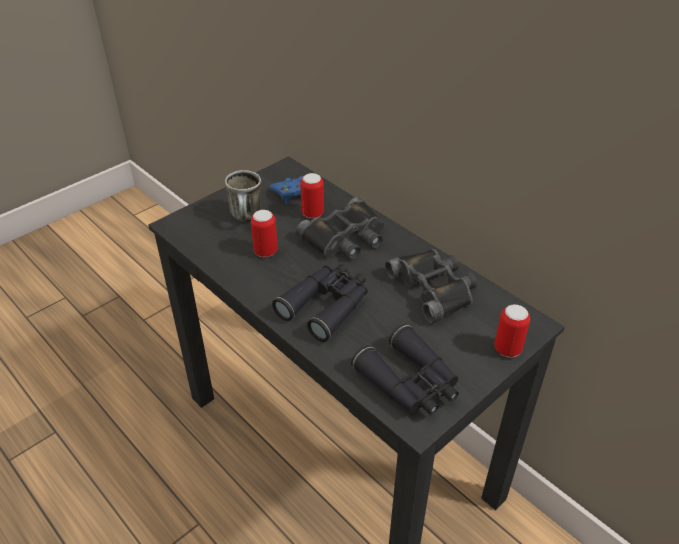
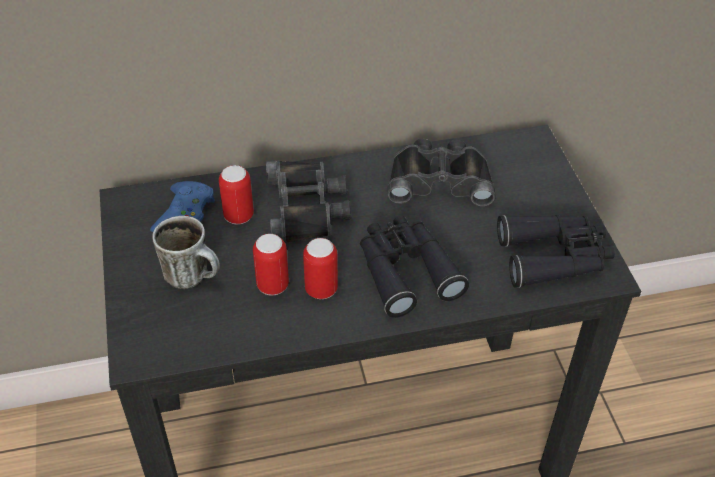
camera: 60 degrees left, 5 degrees up
can [494,304,530,358] -> can moved to [303,238,338,299]

